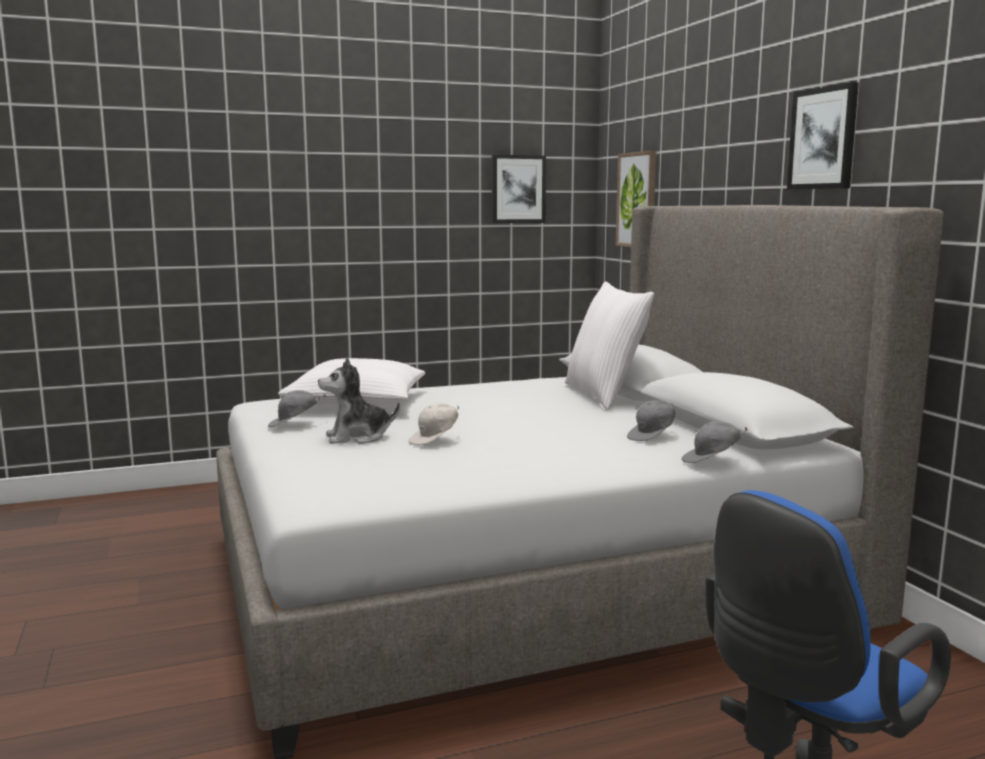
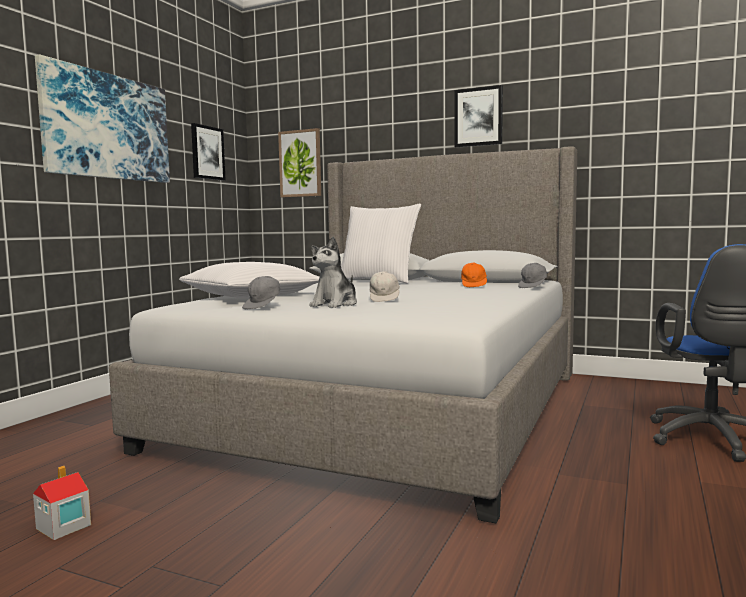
camera: 45 degrees left, 5 degrees down
grey cap [627,400,675,441] -> orange cap [461,262,487,287]
none -> toy house [33,466,91,540]
none -> picture [35,54,170,183]

